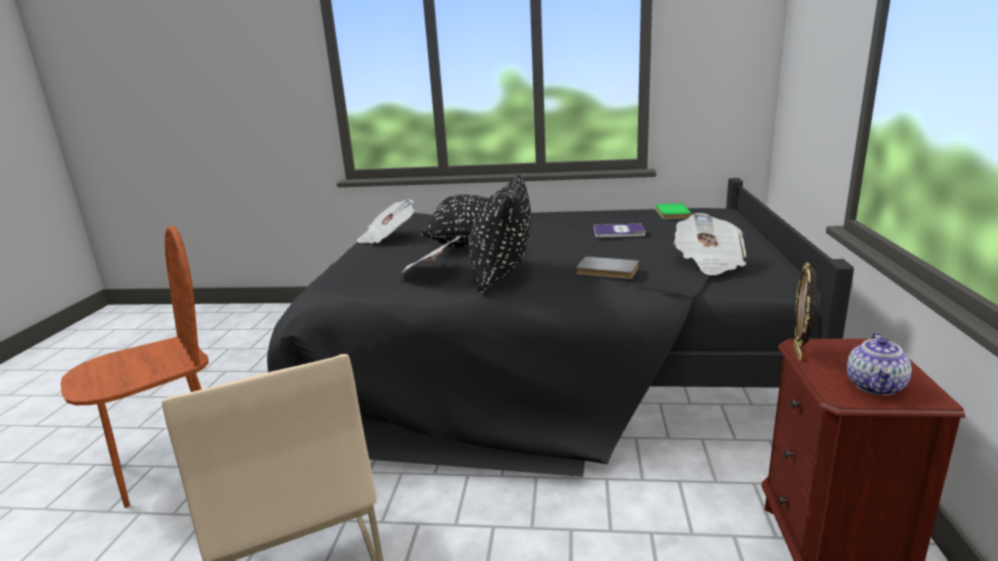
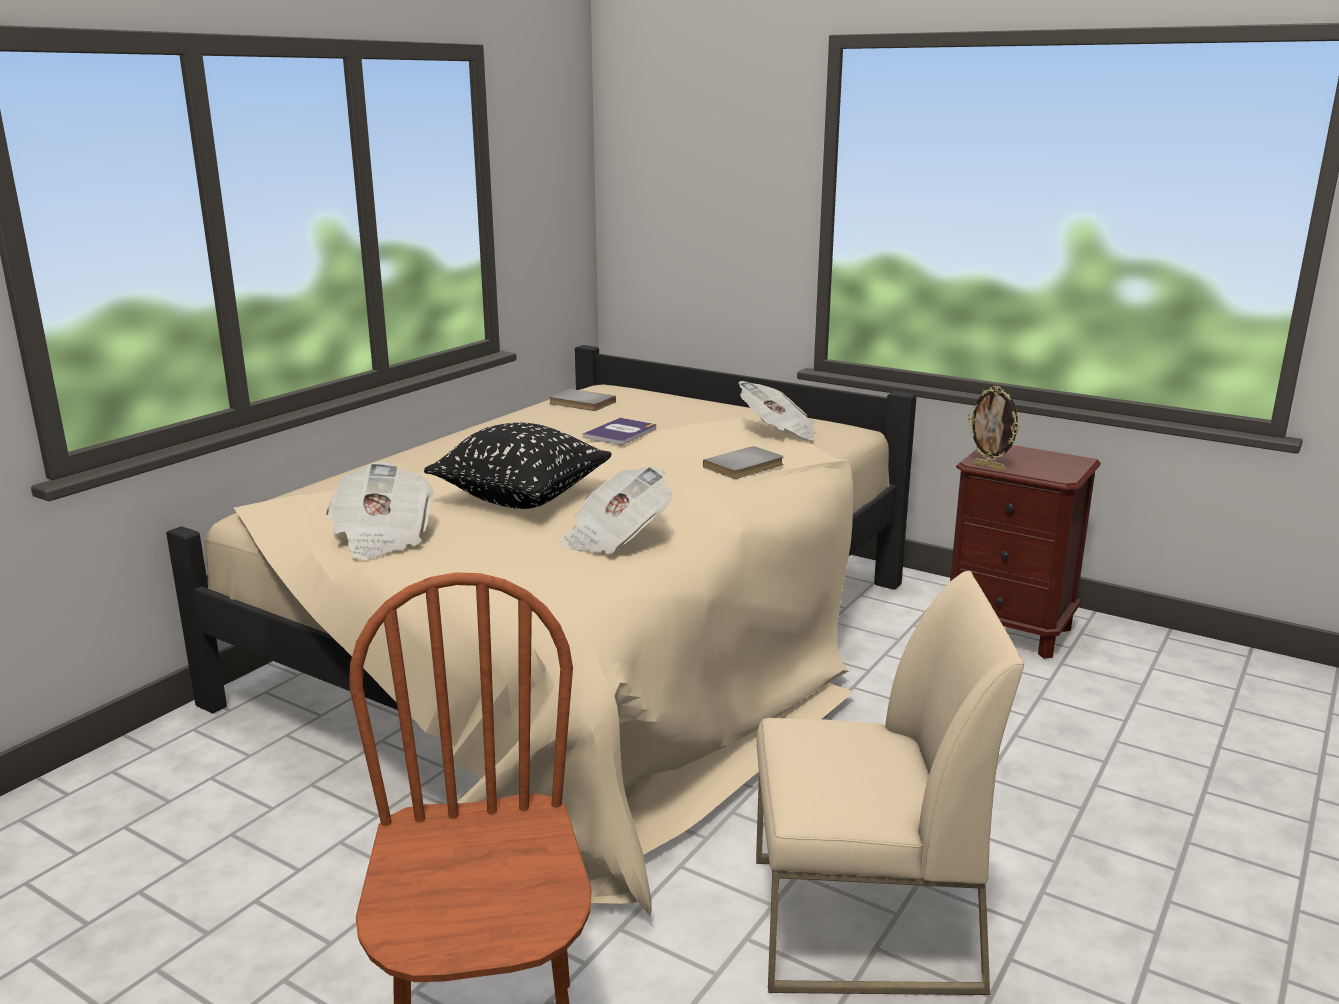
camera: 65 degrees left, 0 degrees up
black bed [267,178,854,477] -> beige bed [166,345,917,917]
black pillow [468,175,531,294] -> none
green book [655,203,692,220] -> grey book [549,389,616,411]
teapot [847,332,912,396] -> none

